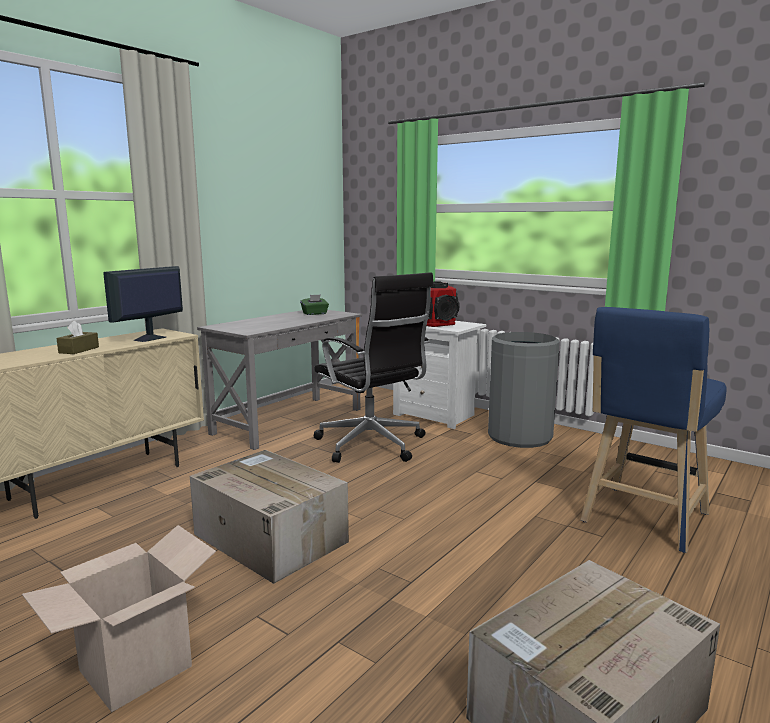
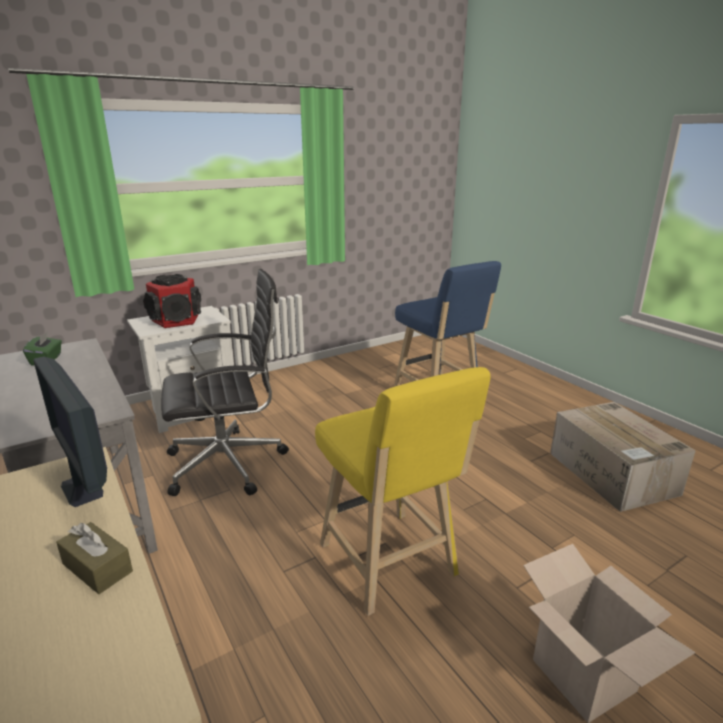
camera: 70 degrees left, 10 degrees up
cardboard box [190,450,349,584] -> yellow stool [315,367,491,616]
grey trash can [488,332,560,448] -> none

